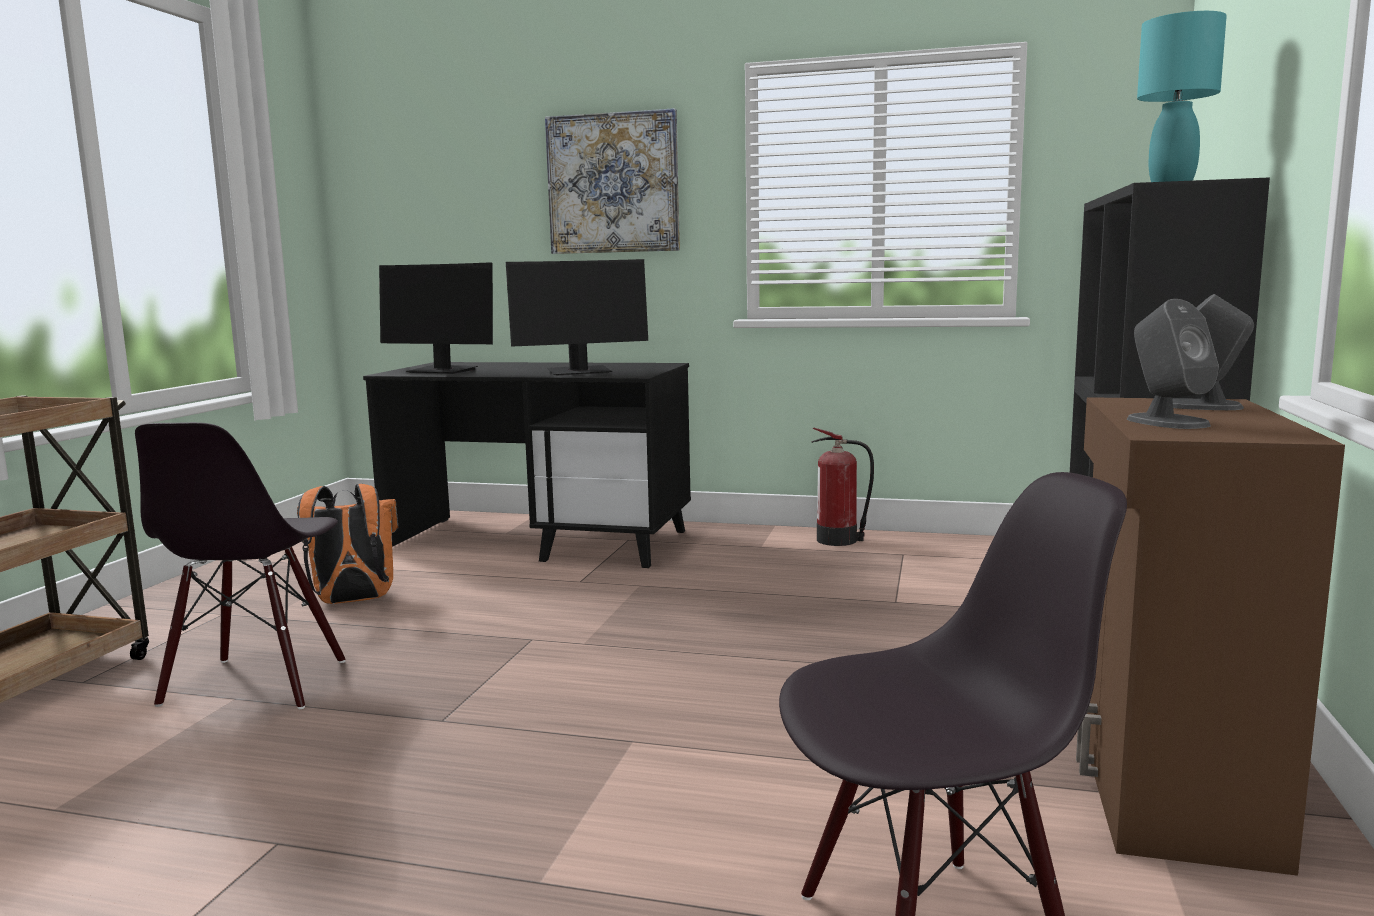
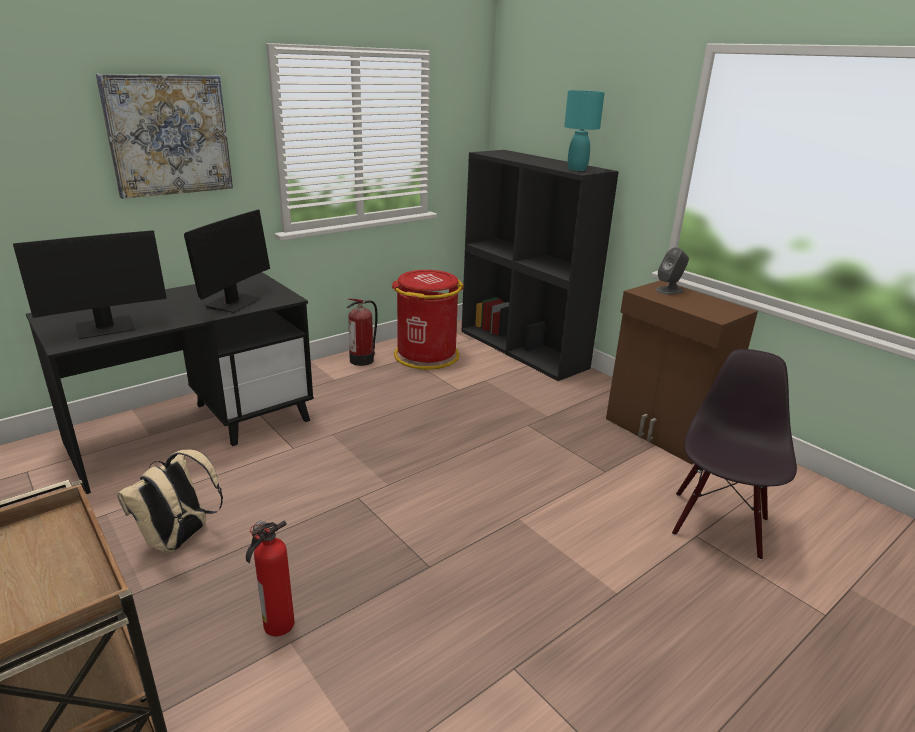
camera: 55 degrees left, 15 degrees up
black chair [135,422,345,709] -> fire extinguisher [246,521,295,636]
orange backpack [297,484,398,604] -> beige backpack [117,449,223,553]
grey speaker [1127,299,1219,429] -> none
none -> red trash can [392,270,464,369]

